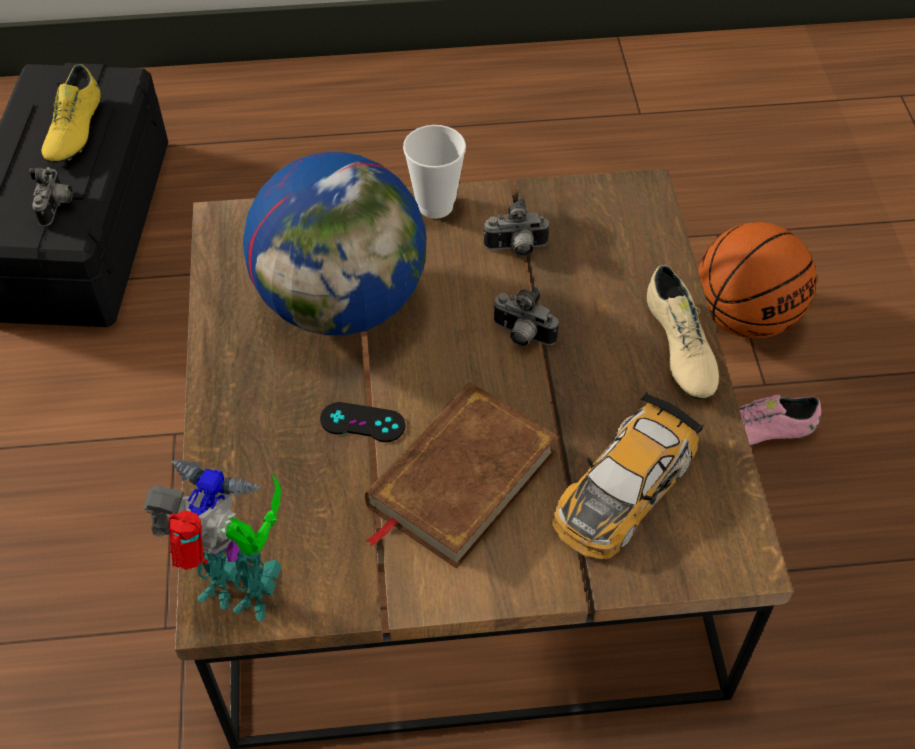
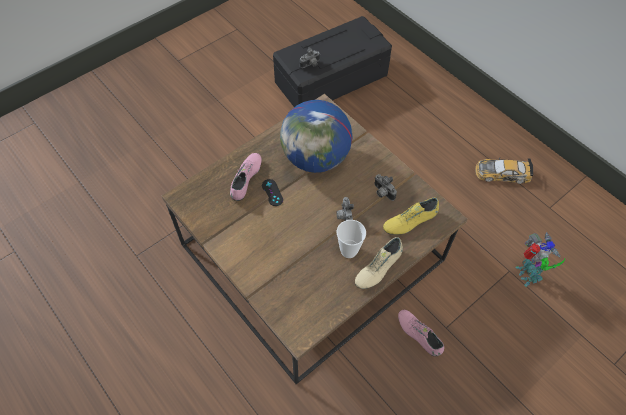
camera: 55 degrees right, 5 degrees up
yellow shoe [41,64,101,163] -> yellow shoe moved to [383,197,439,235]
toy robot [143,460,282,622] -> toy robot moved to [515,232,565,287]
brown book [365,382,558,568] -> none
cup [403,125,466,219] -> cup moved to [337,220,366,258]
toy car [551,392,703,560] -> toy car moved to [475,158,533,184]
basketball [698,222,816,338] -> none
none -> pink shoe [230,153,262,201]

